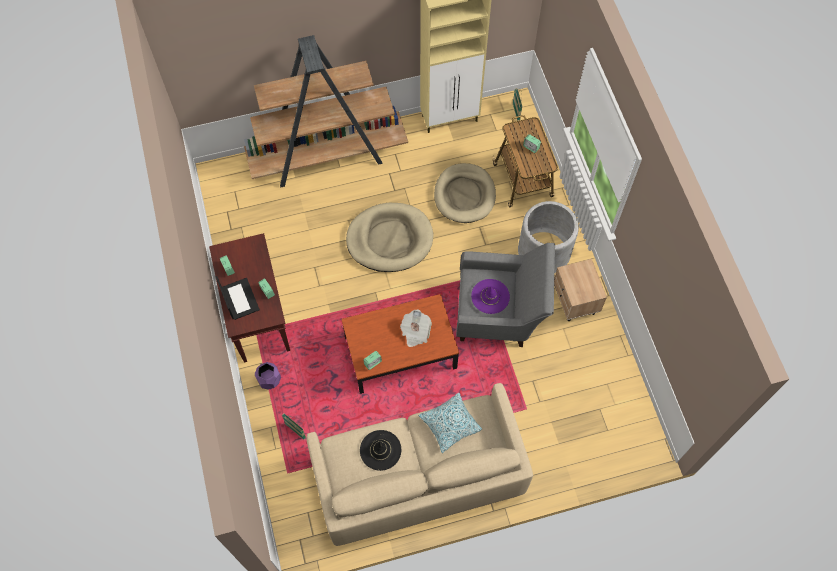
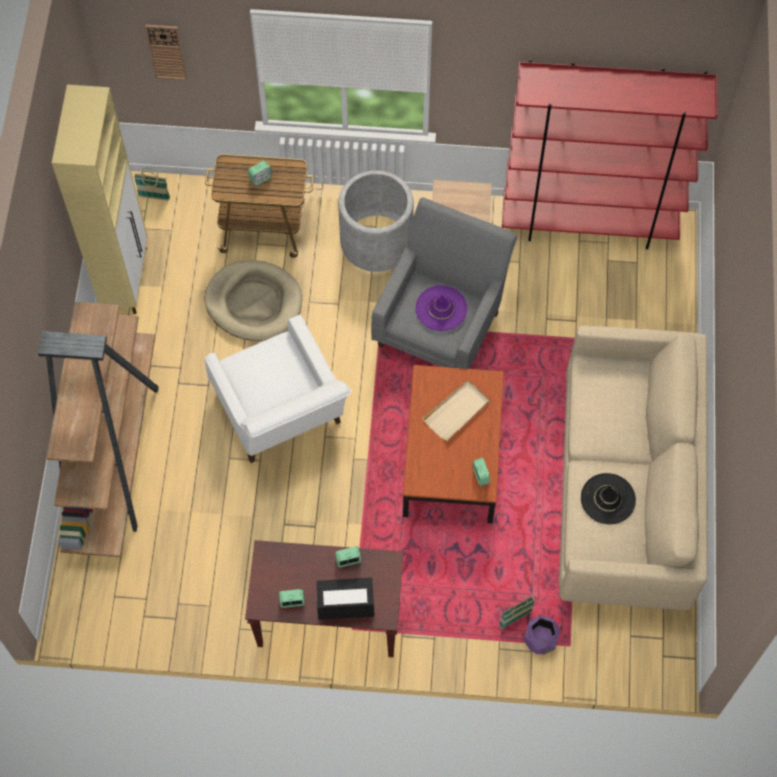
camera: 70 degrees left, 0 degrees up
purple planter [254,362,281,390] -> purple planter moved to [524,616,560,654]
beige dog bed [346,203,434,272] -> white armchair [204,314,352,463]
newspaper [400,310,432,347] -> beige tray [422,381,490,441]
pillow [419,393,482,453] -> none
none -> wall clock [145,25,187,80]
none -> red bookcase [502,59,718,249]

